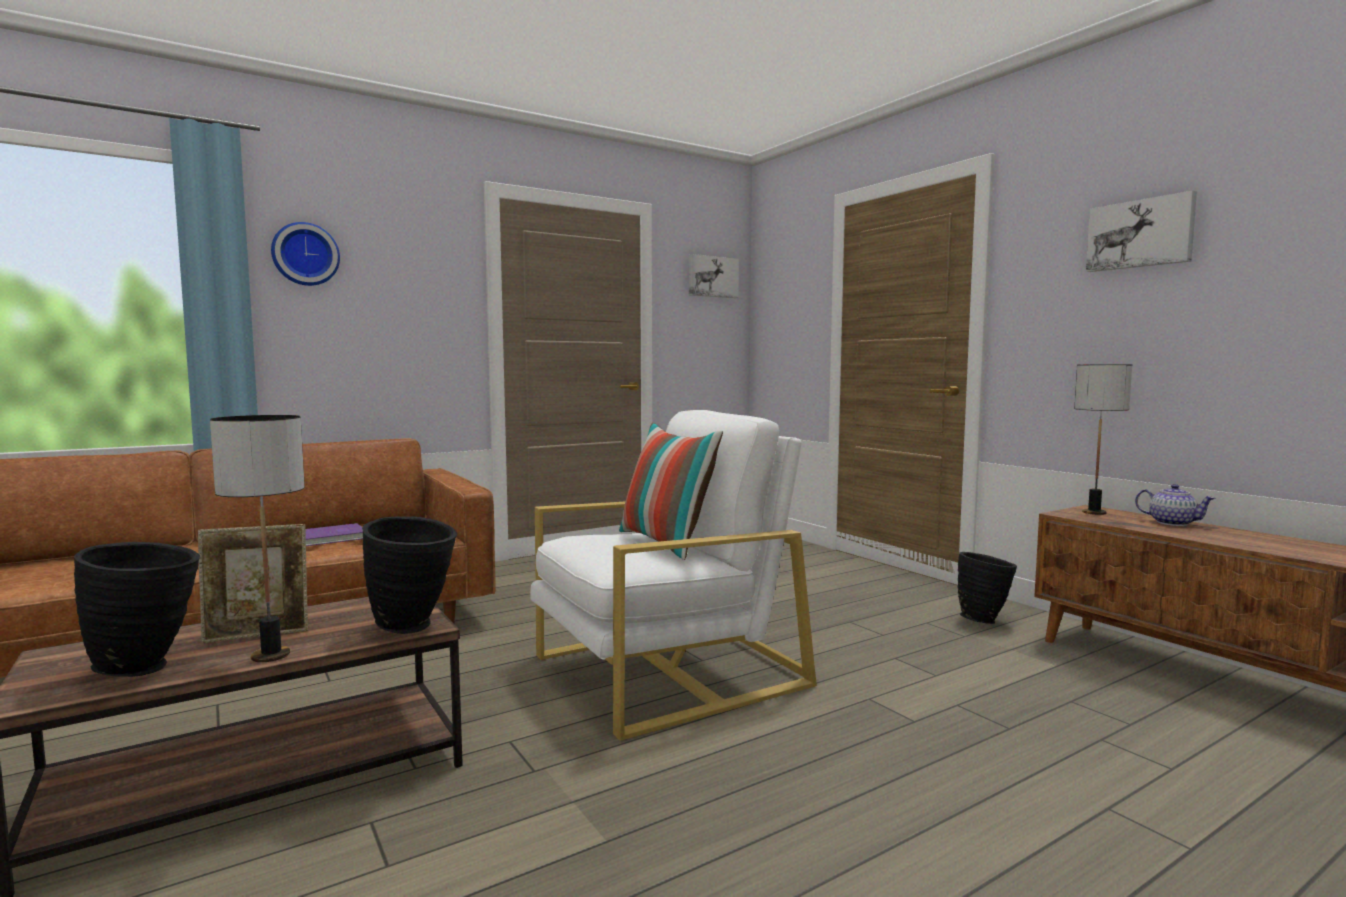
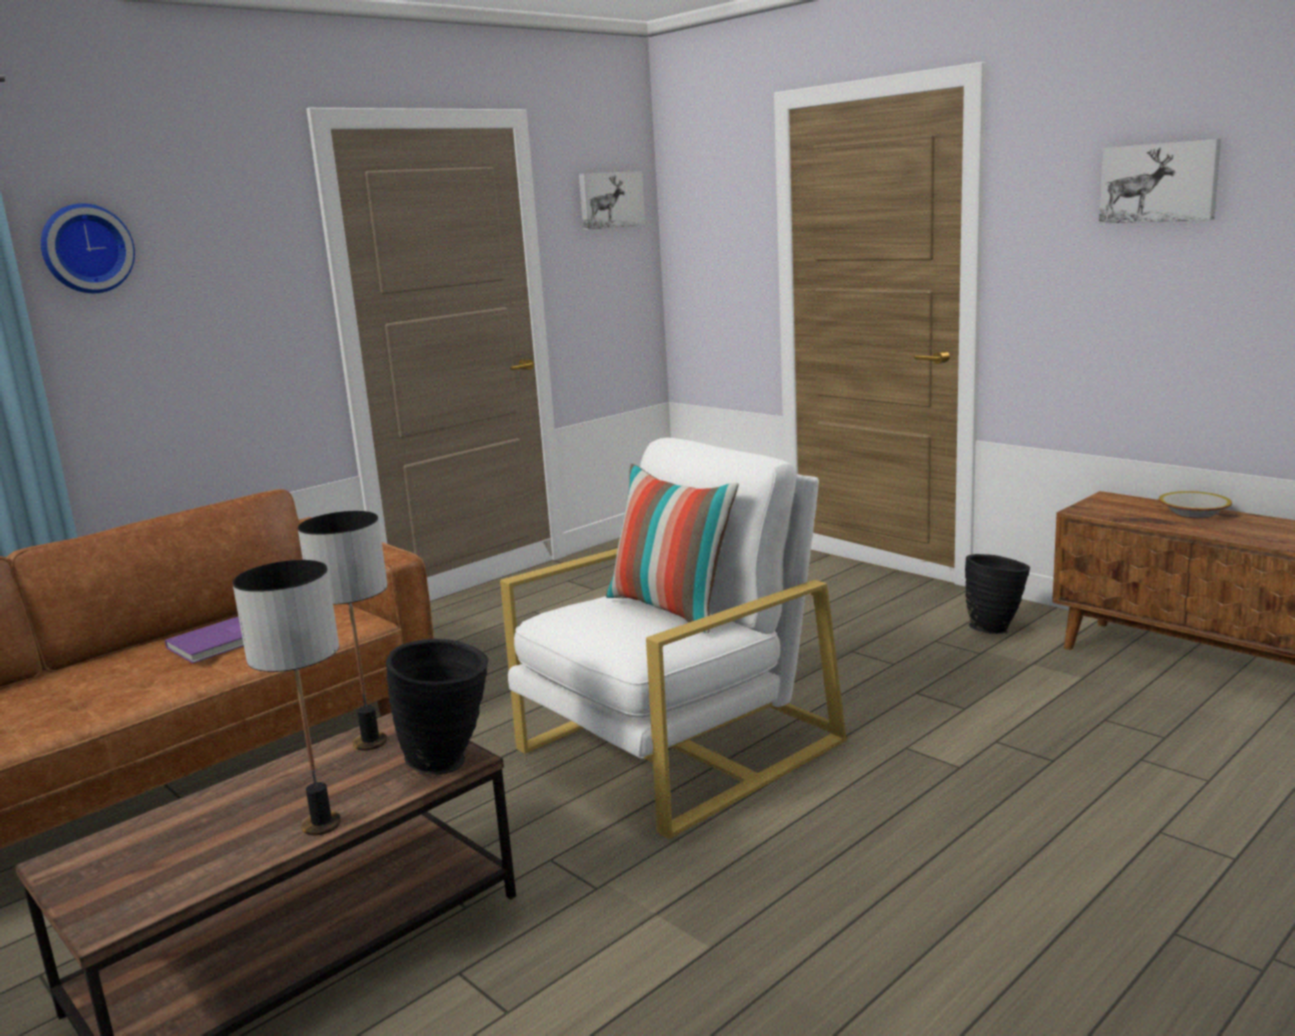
camera: 10 degrees left, 10 degrees up
black vase [74,542,200,677] -> none
picture frame [198,524,308,643] -> none
table lamp [1074,364,1132,515] -> table lamp moved to [298,511,388,751]
teapot [1135,484,1216,526] -> bowl [1159,491,1232,518]

